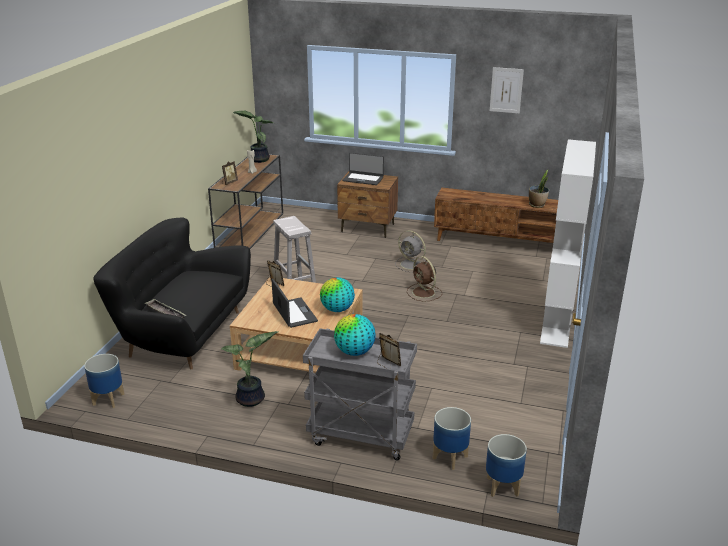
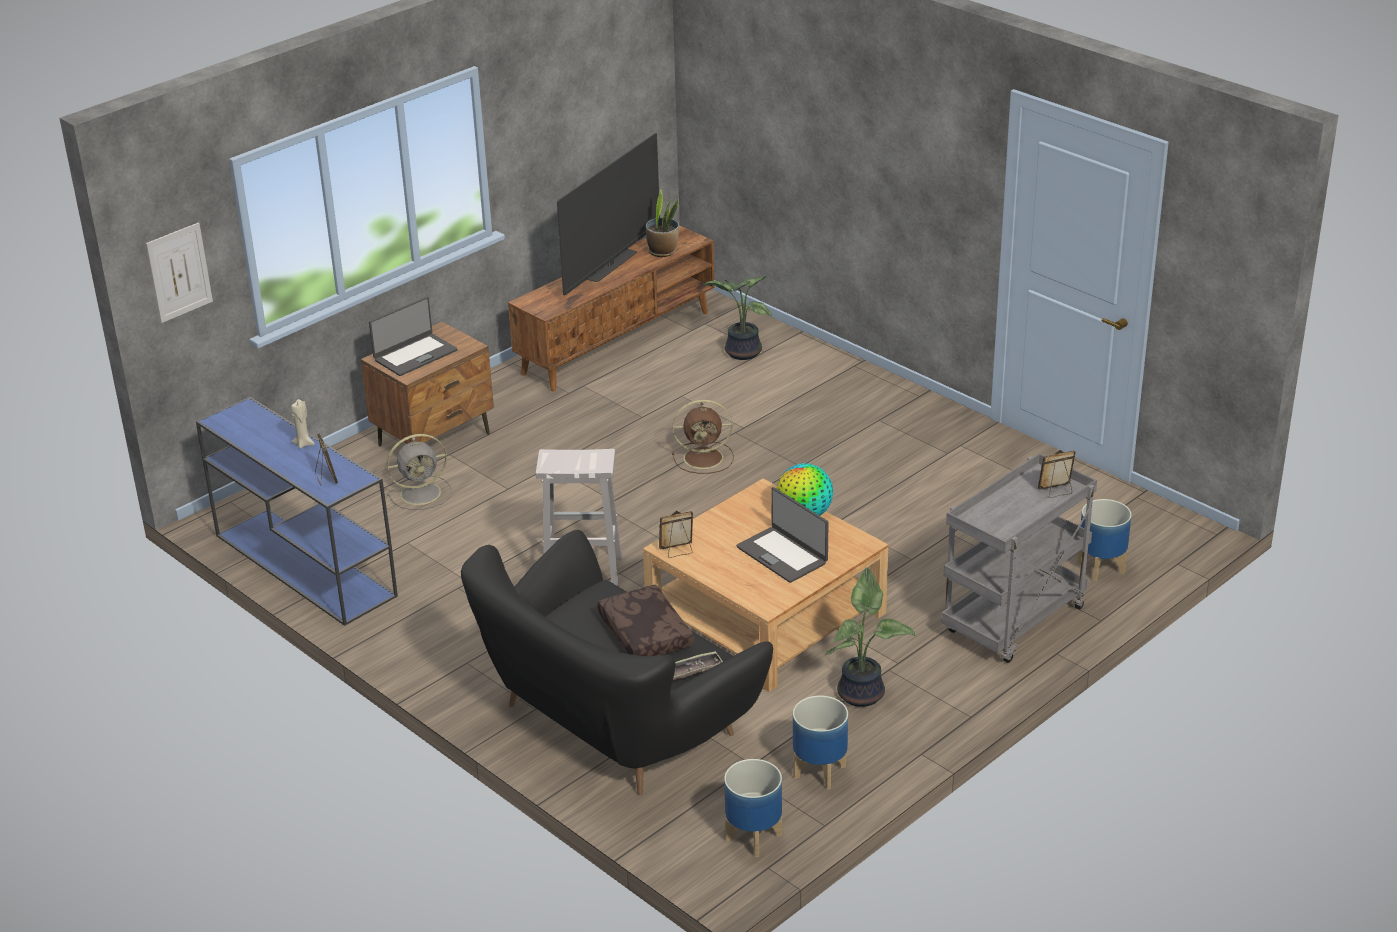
camera: 60 degrees left, 5 degrees up
brown console table [208,154,283,249] -> blue console table [196,397,398,626]
potted plant [233,111,273,163] -> potted plant moved to [704,276,772,360]
laptop [271,279,318,328] -> laptop turned 135 degrees counterclockwise [736,487,829,583]
globe [334,314,376,356] -> none
grey fan [395,230,426,272] -> grey fan moved to [386,434,452,510]
planter [486,434,527,497] -> planter moved to [793,695,848,790]
picture [490,67,524,113] -> picture moved to [146,222,213,323]
white bookcase [540,139,596,348] -> none
none -> television [557,133,660,295]
none -> brown pillow [597,584,694,656]

